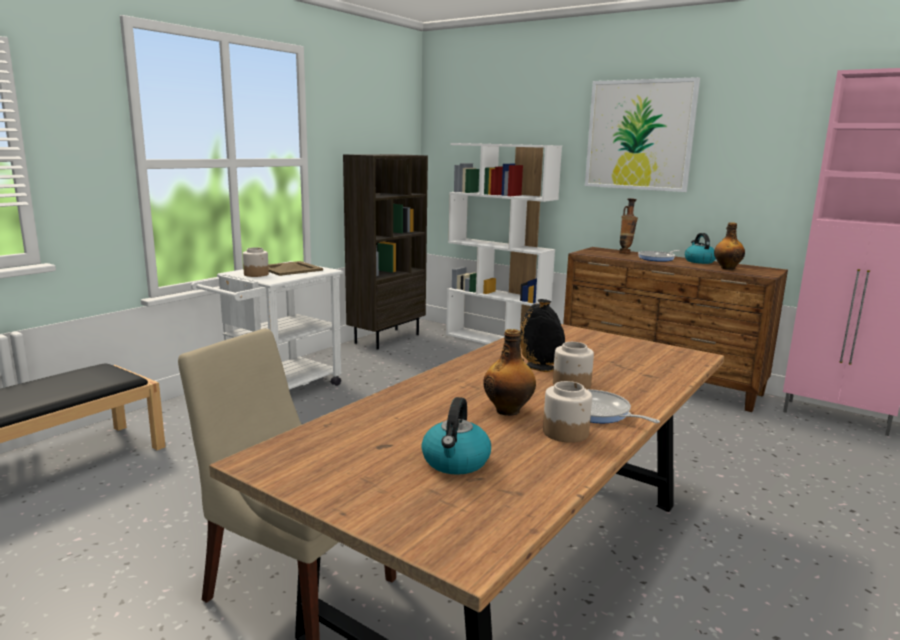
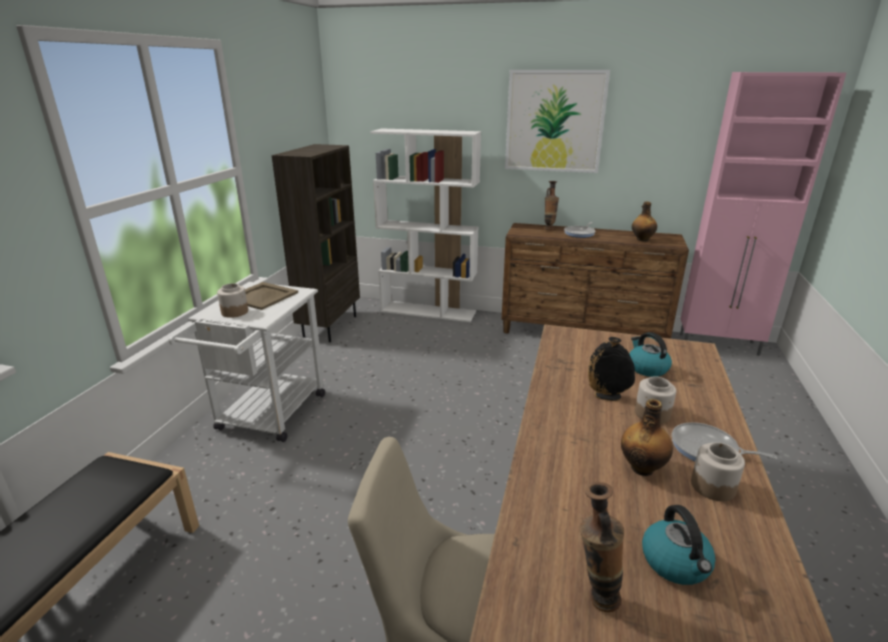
camera: 20 degrees left, 10 degrees up
kettle [685,233,716,264] -> kettle moved to [629,332,672,377]
none -> vase [580,482,624,612]

